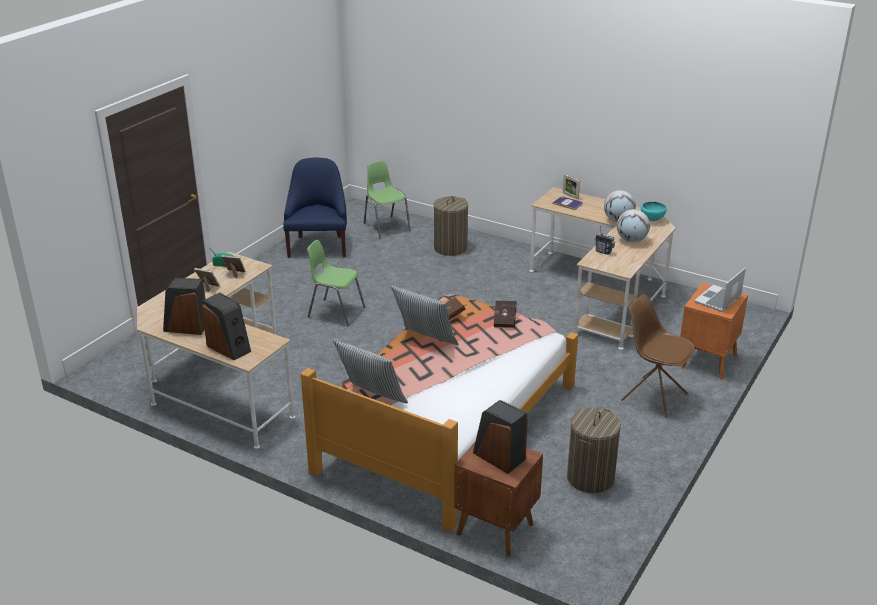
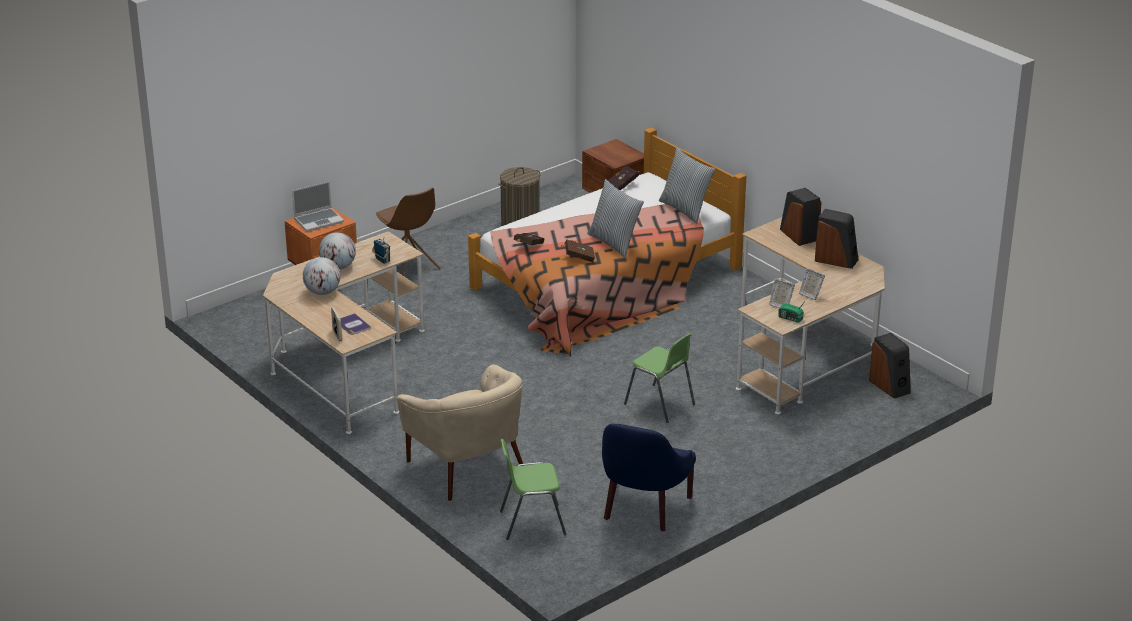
camera: 160 degrees left, 0 degrees up
green chair [364,161,411,239] -> green chair turned 90 degrees clockwise [500,439,567,540]
laundry basket [434,196,468,256] -> beige armchair [396,364,523,501]
speaker [473,400,528,474] -> speaker moved to [869,333,911,399]
turquoise bowl [641,201,667,221] -> none
none -> red book [608,166,639,190]

